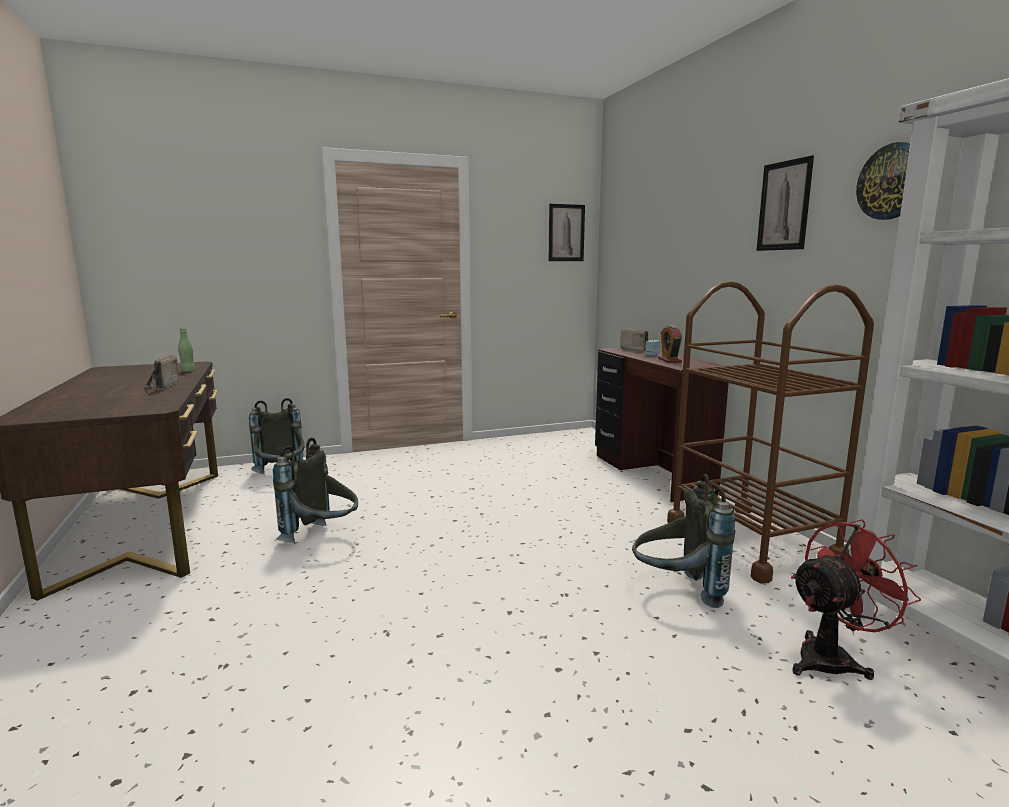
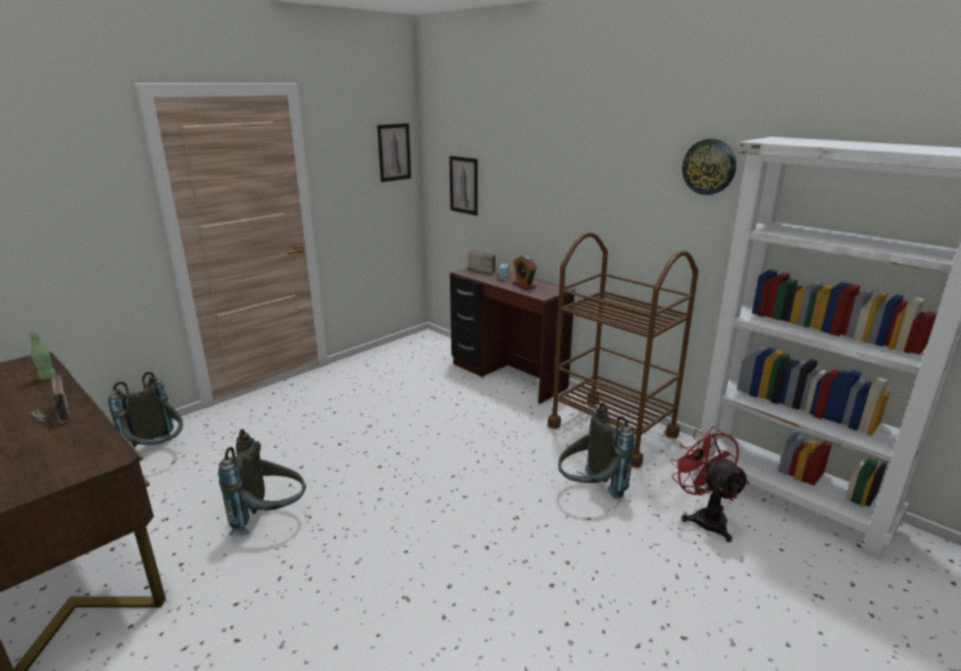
camera: 25 degrees left, 10 degrees up
picture [756,155,814,251] -> picture moved to [449,156,478,216]
red fan [791,519,921,680] -> red fan turned 60 degrees counterclockwise [670,426,749,542]

